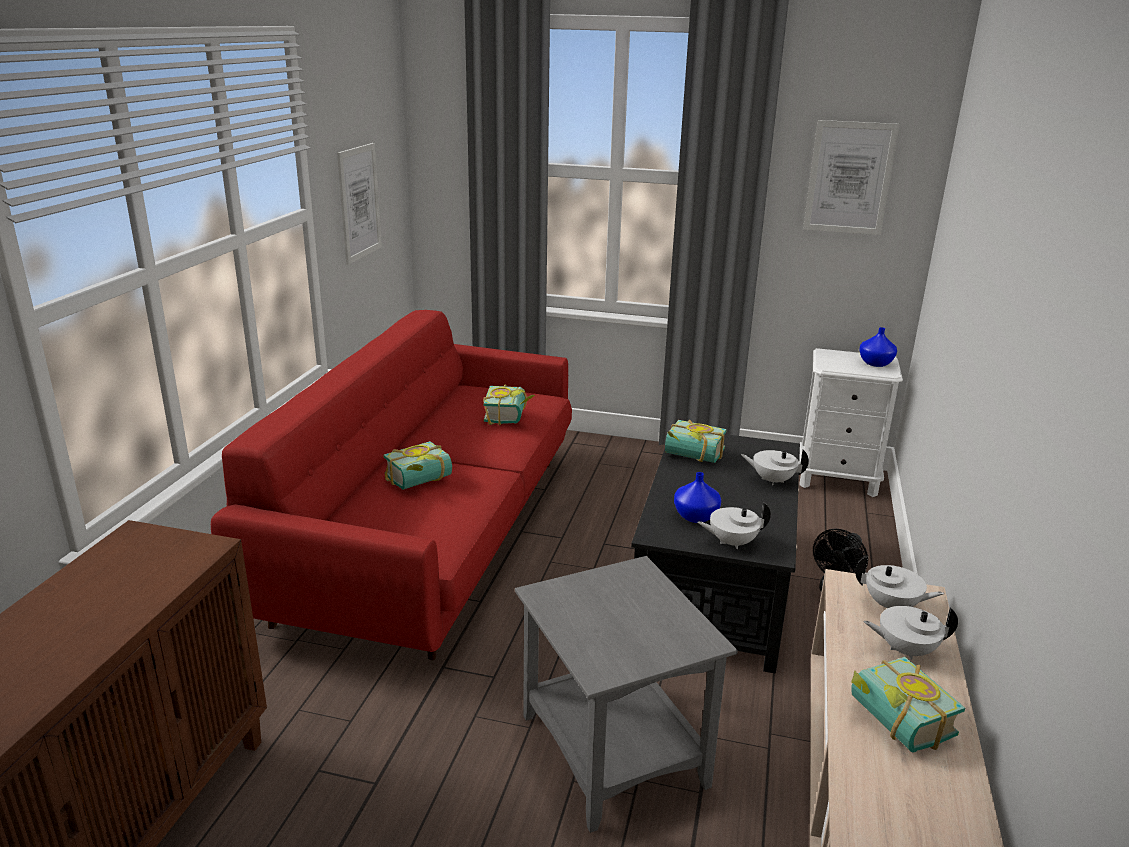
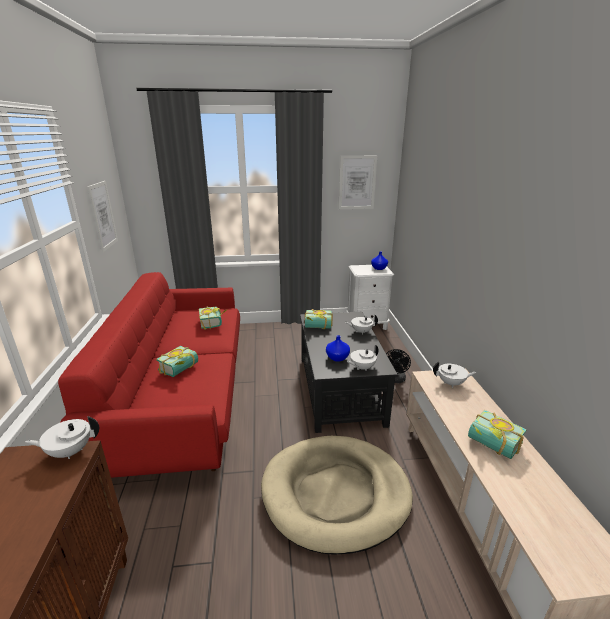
camera: 20 degrees left, 0 degrees up
grey side table [515,556,738,833] -> beige dog bed [261,436,413,555]
white teapot [864,606,958,660] -> white teapot moved to [25,416,99,459]

